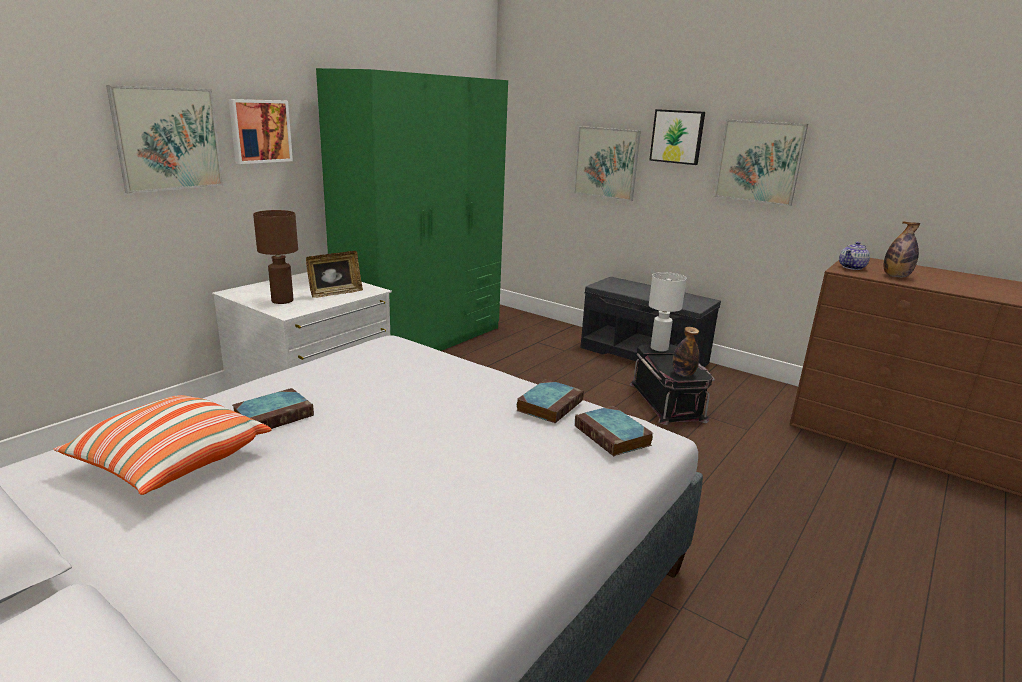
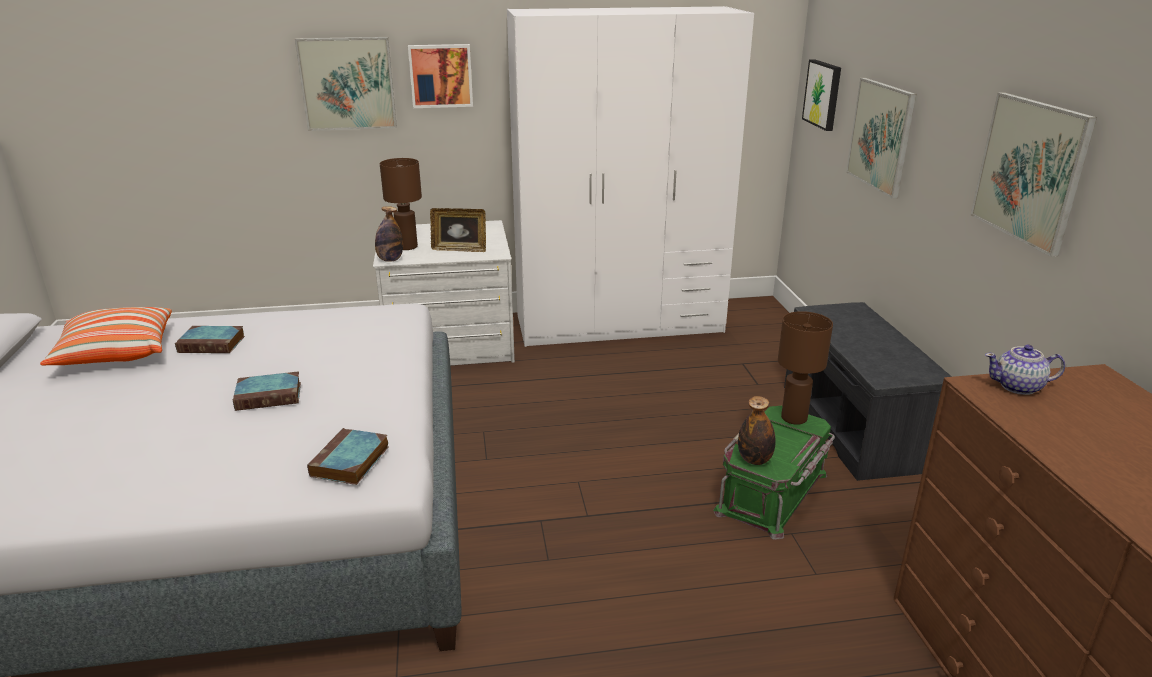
camera: 45 degrees right, 5 degrees up
green wardrobe [316,68,508,351] -> white wardrobe [507,6,754,347]
book [516,379,584,423] -> book moved to [233,371,301,411]
black storage box [630,345,715,425] -> green storage box [713,406,835,540]
picture [649,109,705,165] -> picture moved to [802,59,841,131]
white table lamp [649,272,687,351] -> brown table lamp [778,311,833,425]
bottle [883,221,920,278] -> bottle moved to [375,206,403,262]

